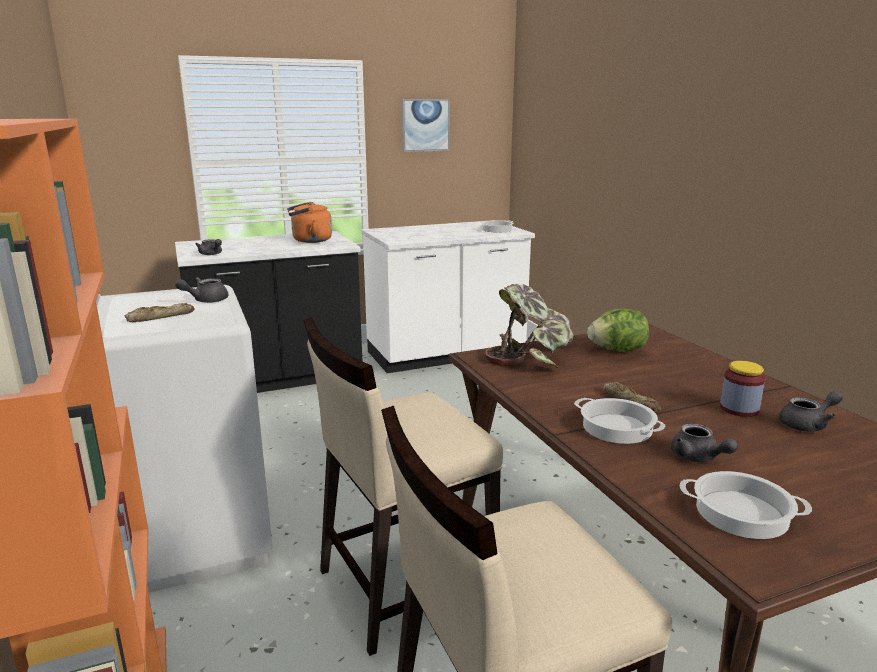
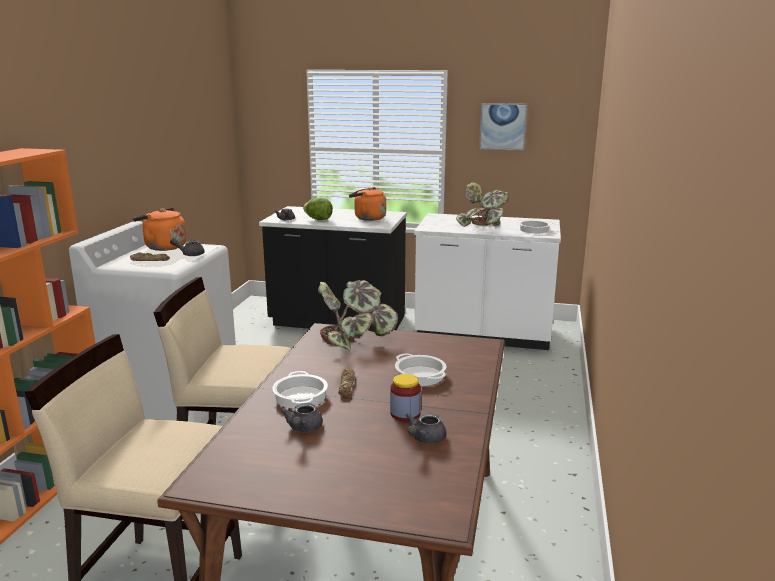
camera: 35 degrees right, 0 degrees up
lettuce [587,308,649,352] -> lettuce moved to [303,198,333,220]
cooking pot [679,471,812,539] -> cooking pot moved to [395,353,446,386]
grey teapot [779,391,843,432] -> grey teapot turned 105 degrees clockwise [406,413,447,444]
none -> orange kettle [133,208,186,251]
none -> potted plant [456,183,509,227]

